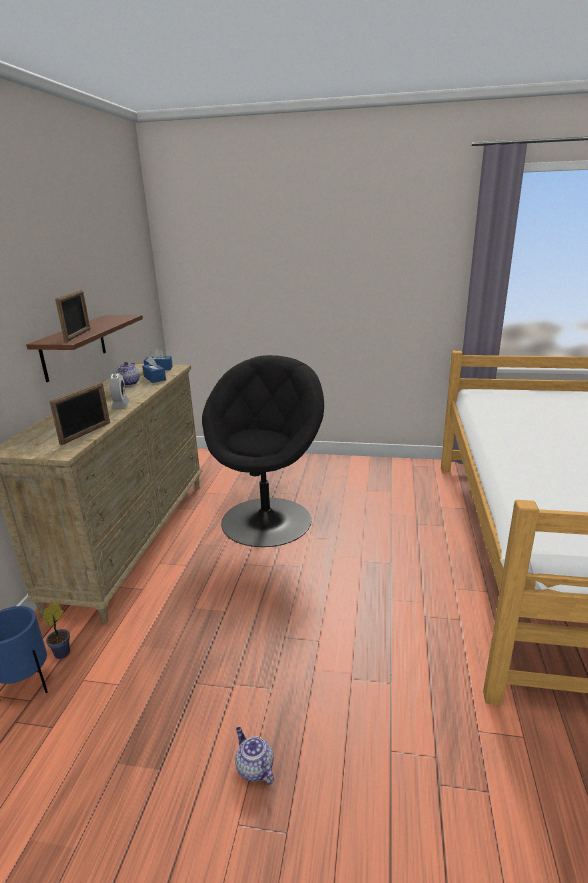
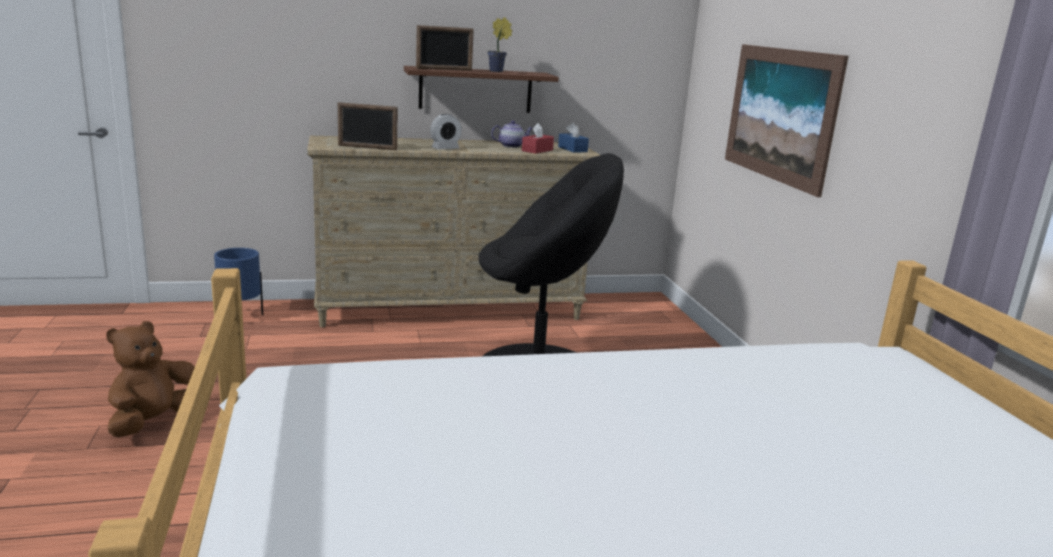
camera: 65 degrees right, 5 degrees down
potted plant [42,602,70,659] -> potted plant moved to [488,17,512,72]
blue tissue box [142,356,166,383] -> red tissue box [522,123,554,154]
teapot [235,727,274,785] -> brown plush toy [107,321,194,437]
none -> picture [725,44,849,197]

